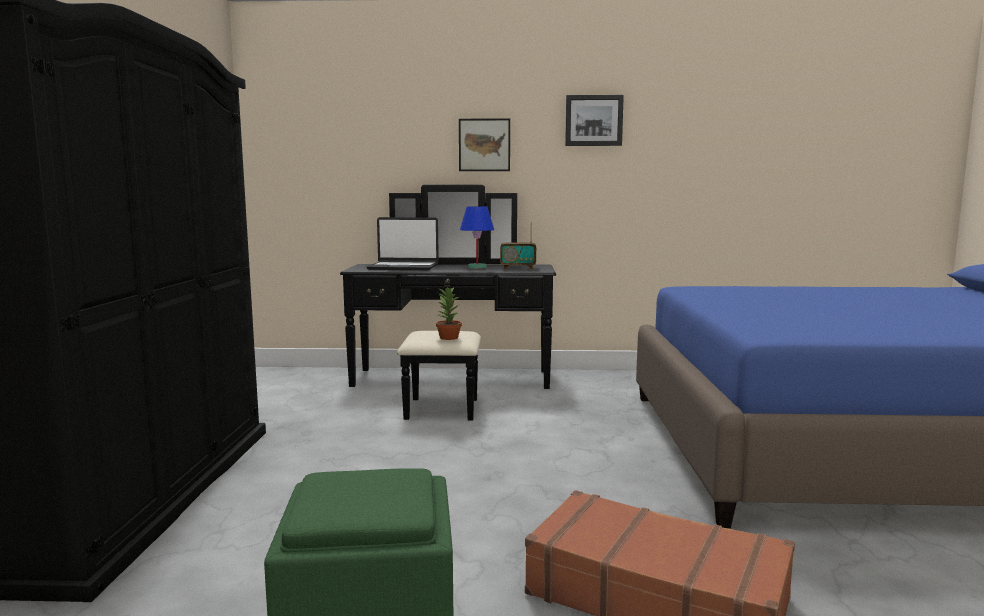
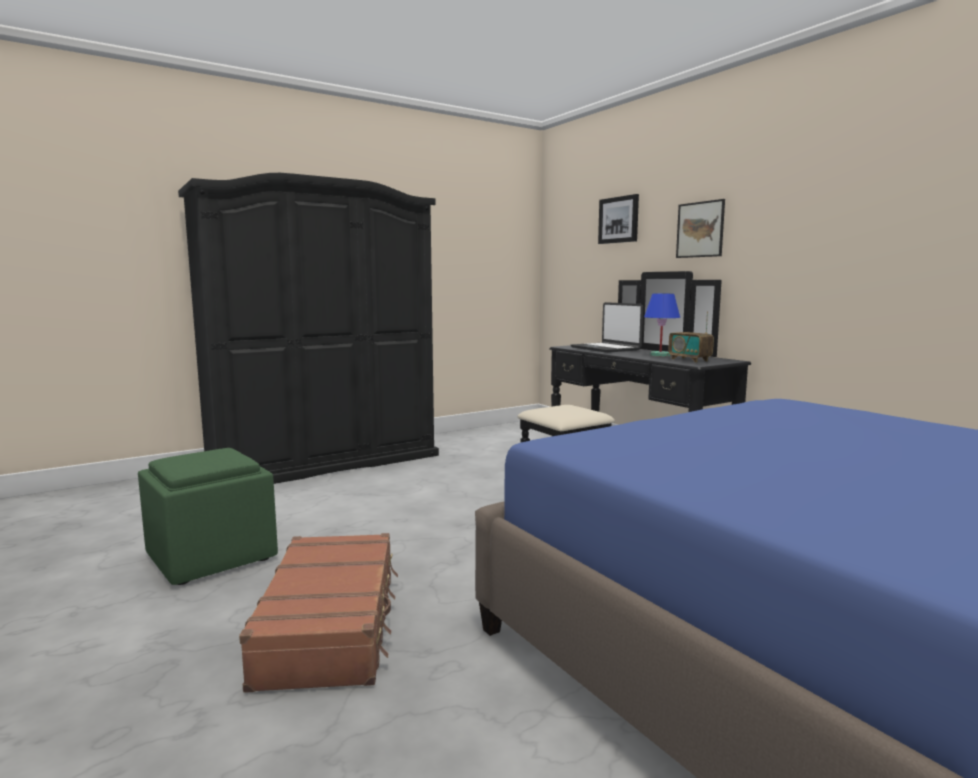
camera: 55 degrees right, 0 degrees up
potted plant [436,287,462,340] -> none
picture [565,95,624,146] -> picture moved to [598,194,639,244]

